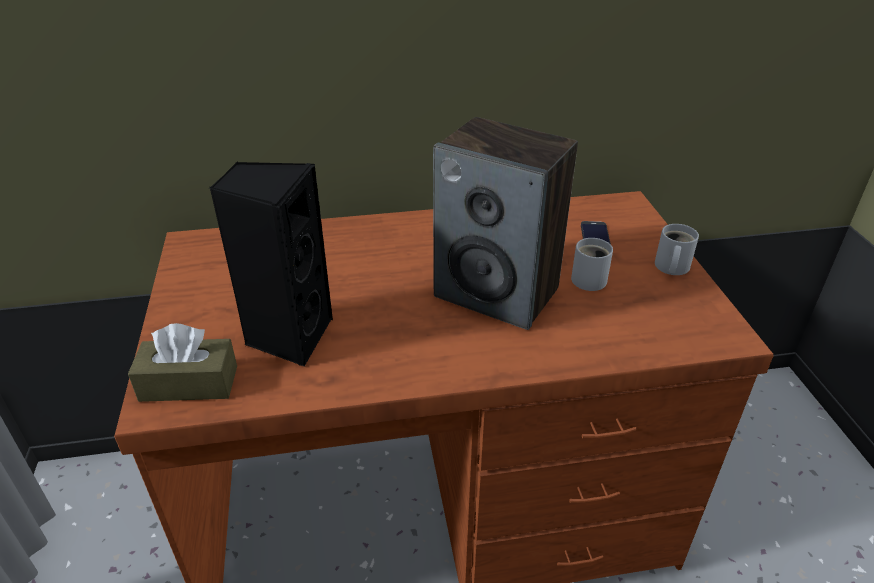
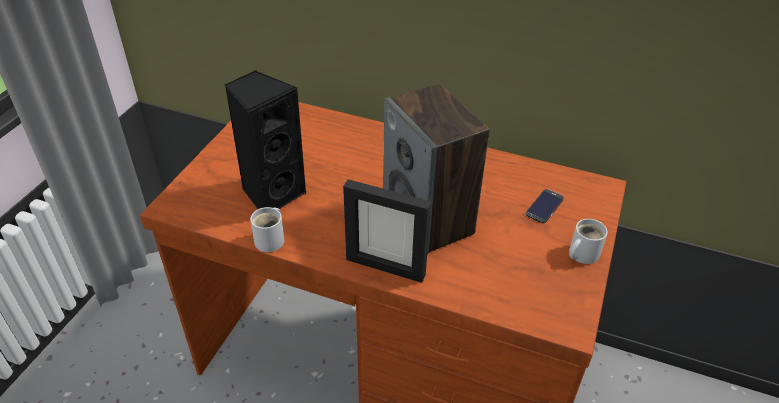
camera: 30 degrees right, 5 degrees up
brown tissue box [128,323,237,402] -> none
white mug [571,238,613,291] -> white mug moved to [250,207,284,252]
none -> picture frame [343,179,431,283]

